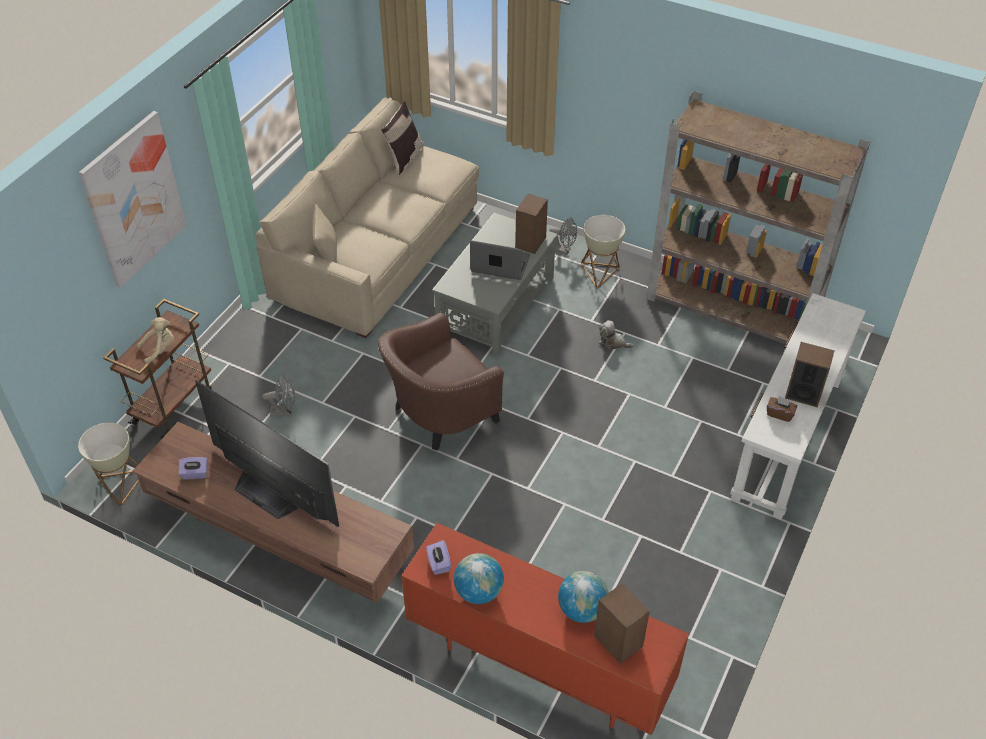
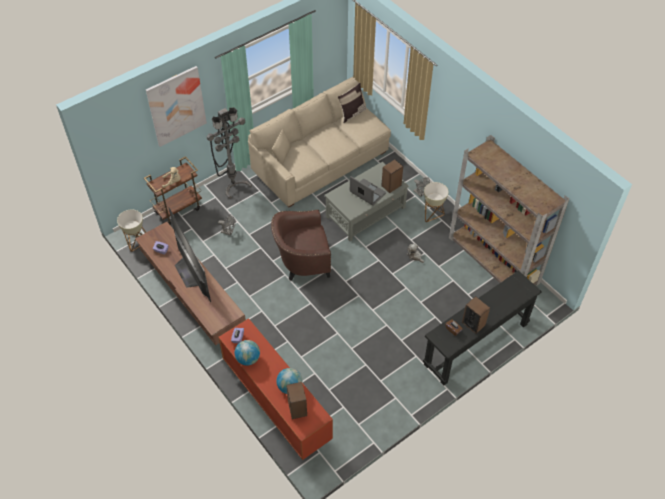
camera: 25 degrees right, 5 degrees up
white console table [730,293,866,520] -> black console table [423,270,542,386]
none -> grey floor lamp [207,107,252,198]

